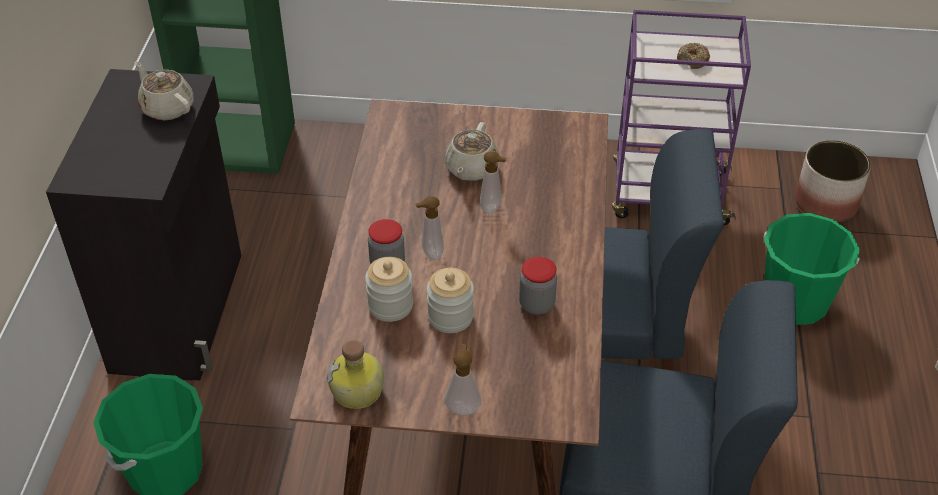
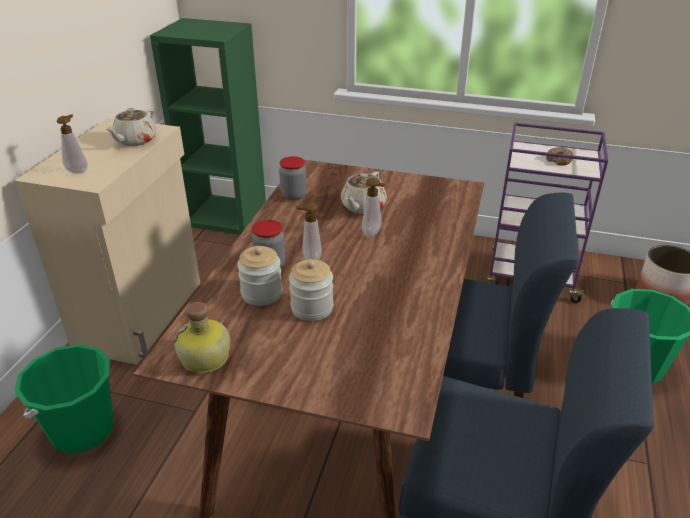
camera: 10 degrees right, 10 degrees down
black cabinet [46,69,241,381] -> beige cabinet [15,118,200,364]
beige teapot [134,61,194,120] -> beige teapot turned 120 degrees counterclockwise [106,108,156,146]
soap dispenser [444,344,482,415] -> soap dispenser moved to [57,114,88,174]
jar [519,257,557,315] -> jar moved to [279,156,307,200]

